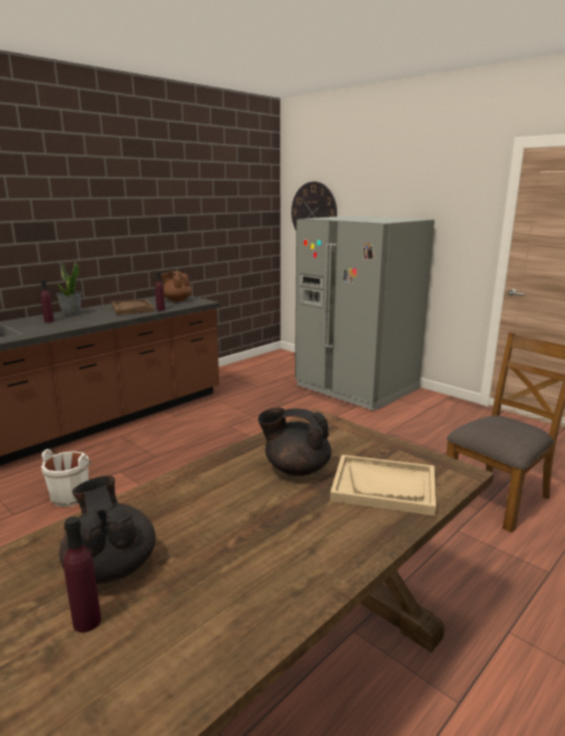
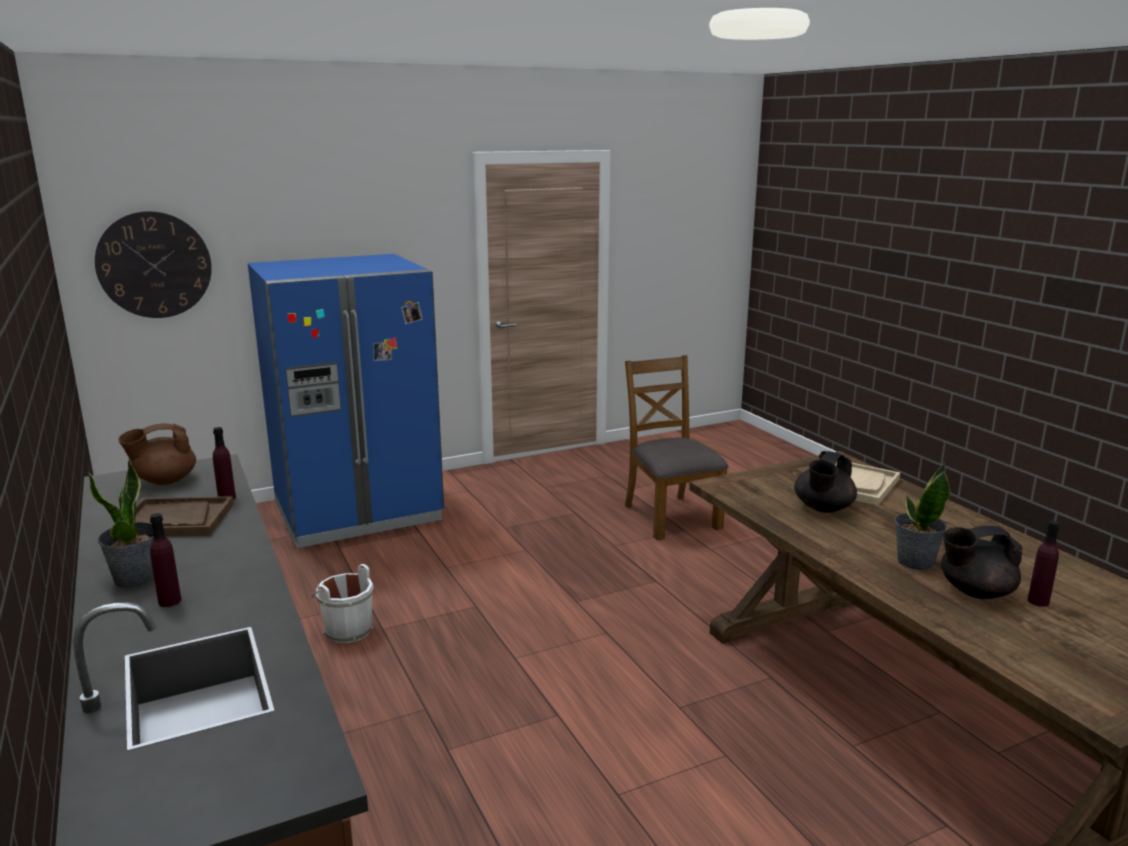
camera: 70 degrees left, 0 degrees up
white bucket [41,449,93,507] -> white bucket moved to [312,564,373,643]
grey fridge [295,216,435,410] -> blue fridge [248,254,444,548]
none -> potted plant [895,462,951,570]

